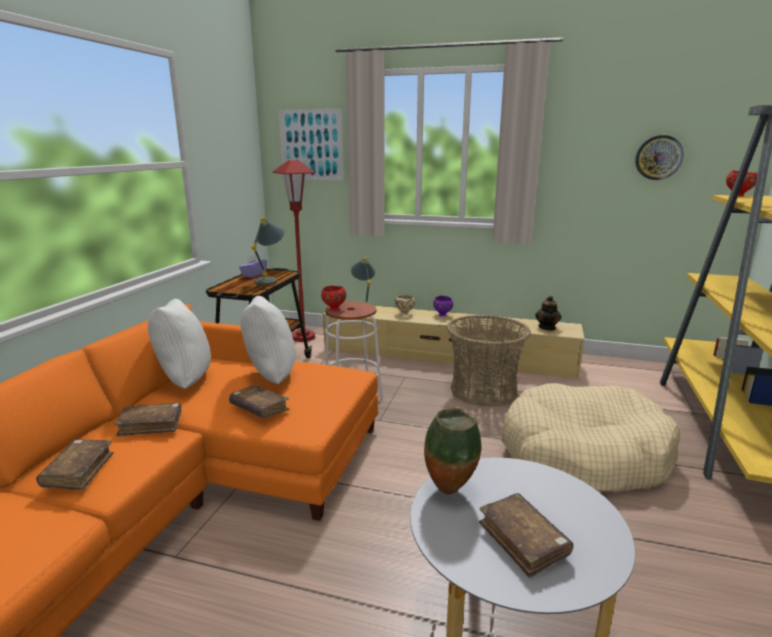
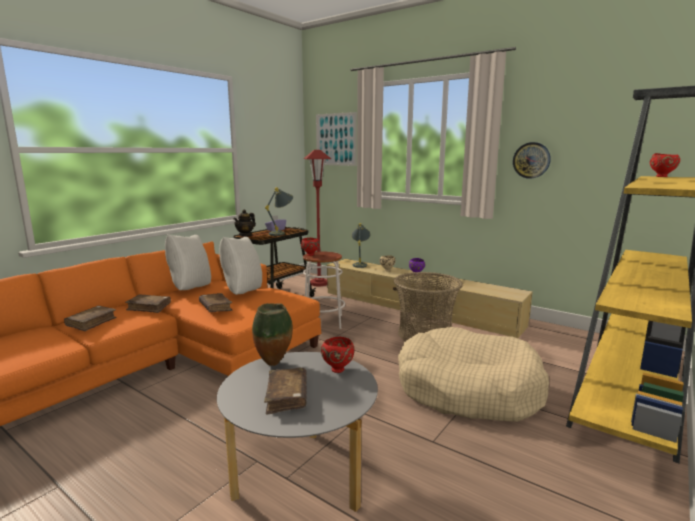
camera: 20 degrees right, 5 degrees down
teapot [535,296,562,330] -> teapot moved to [233,209,256,237]
wall clock [635,135,684,180] -> wall clock moved to [513,142,551,179]
none -> red bowl [321,337,355,373]

